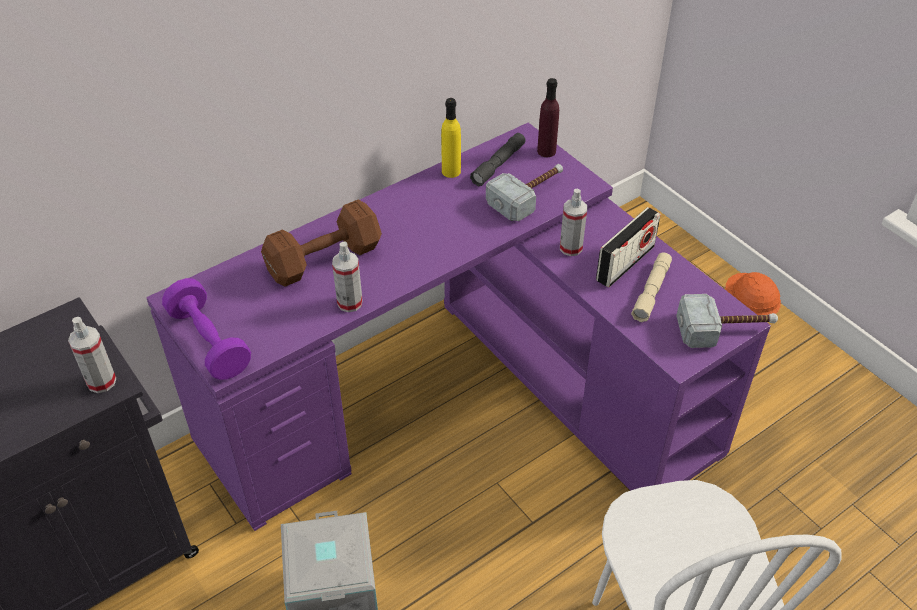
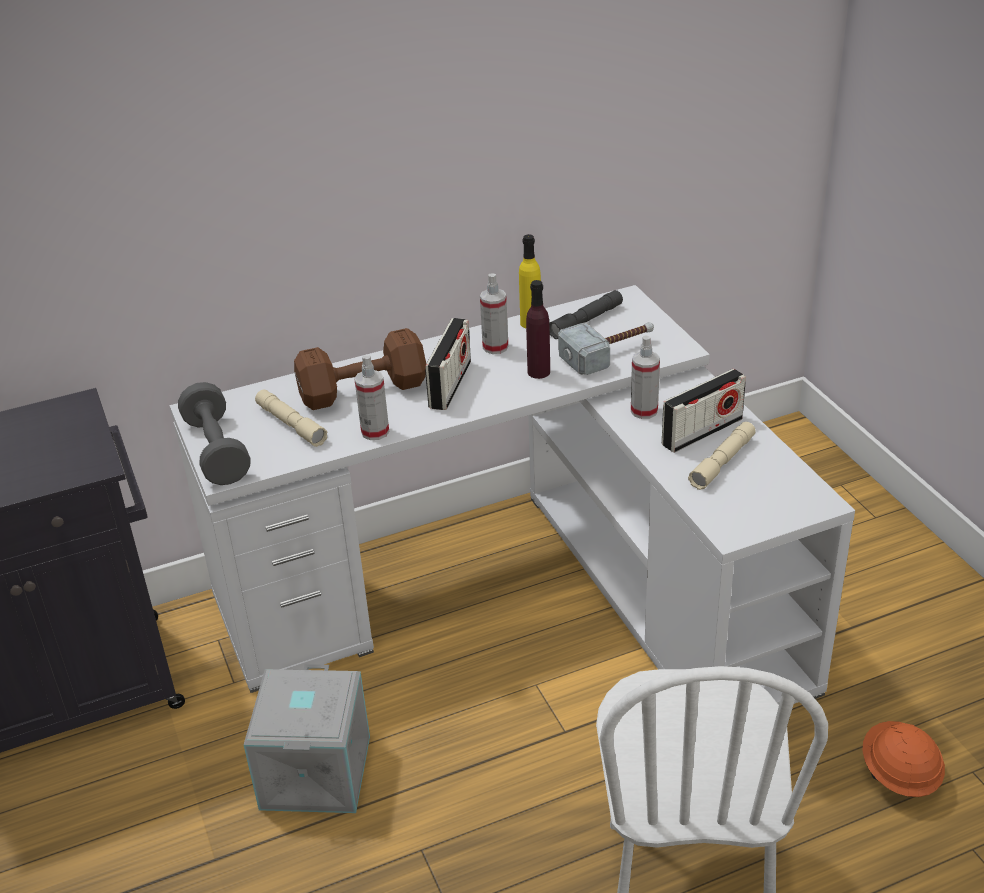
camera: 15 degrees right, 10 degrees down
spray bottle [68,317,116,393] -> spray bottle moved to [480,274,508,354]
purple desk [146,123,771,531] -> white desk [170,285,855,705]
purple dumbbell [162,278,251,380] -> grey dumbbell [178,382,251,485]
purple bottle [537,78,559,157] -> purple bottle moved to [526,280,550,379]
hammer [676,294,778,348] -> none
orange hard hat [725,272,781,315] -> orange hard hat moved to [862,721,945,797]
none -> beige flashlight [255,390,328,447]
none -> radio [425,318,471,410]

